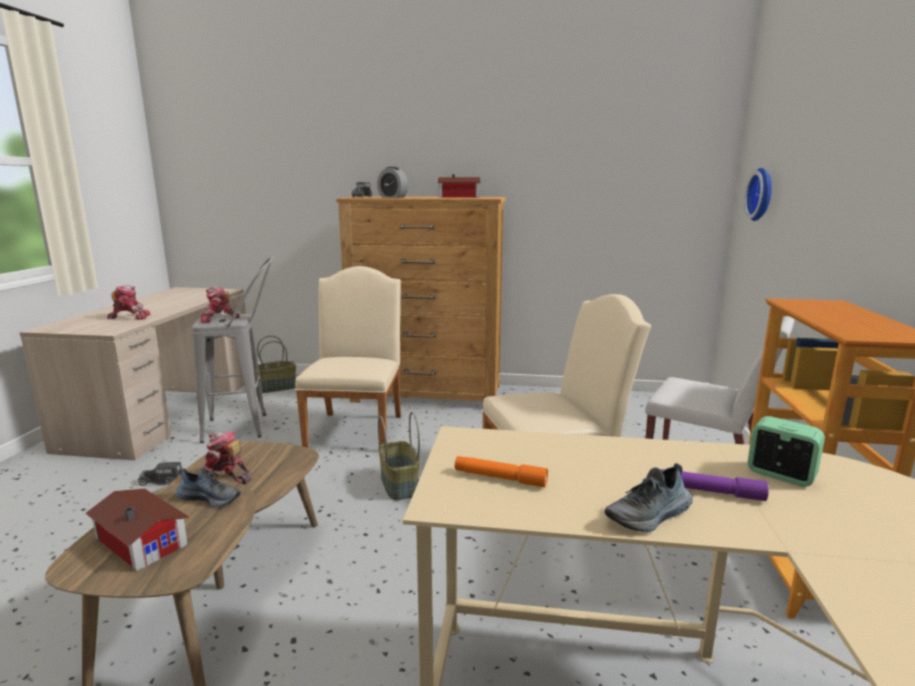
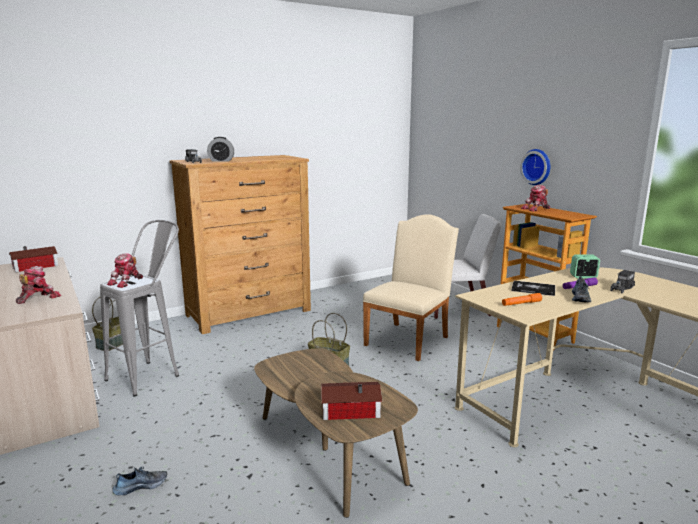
camera: 40 degrees left, 0 degrees up
toy truck [138,462,183,486] -> toy truck moved to [610,270,635,293]
shoe [175,468,241,507] -> shoe moved to [112,467,167,495]
toy robot [197,432,252,484] -> toy robot moved to [521,185,550,211]
beige chair [295,266,401,448] -> none
toy house [438,174,480,198] -> toy house moved to [9,246,58,272]
wall clock [744,168,772,221] -> wall clock moved to [520,149,550,185]
none -> book [512,281,555,296]

